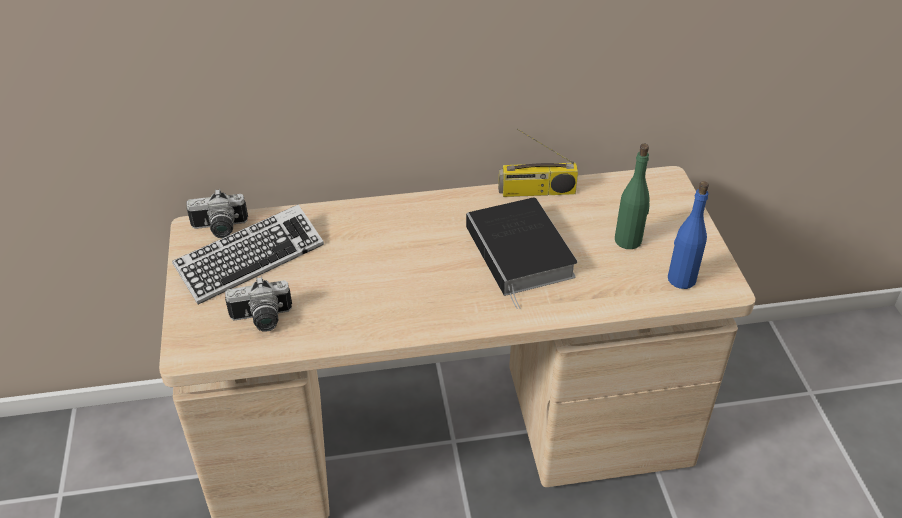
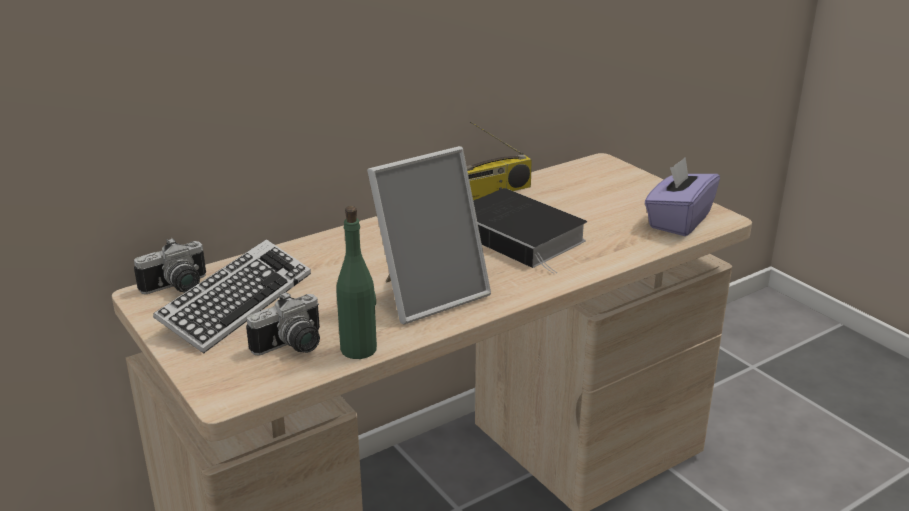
camera: 25 degrees left, 15 degrees down
green bottle [615,144,650,249] -> green bottle moved to [336,206,377,359]
blue bottle [668,181,709,289] -> purple tissue box [645,157,720,236]
none -> picture frame [367,146,491,324]

